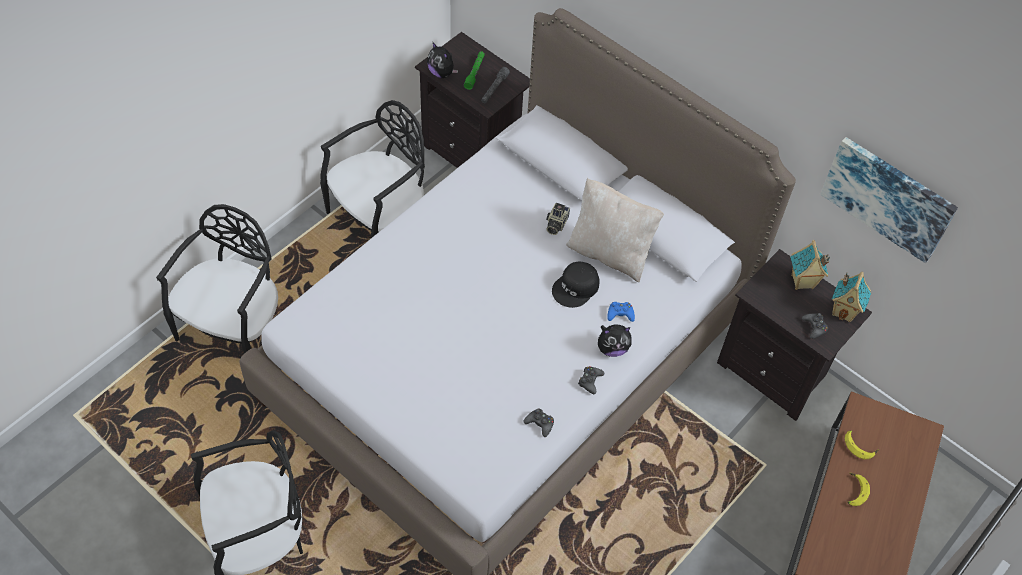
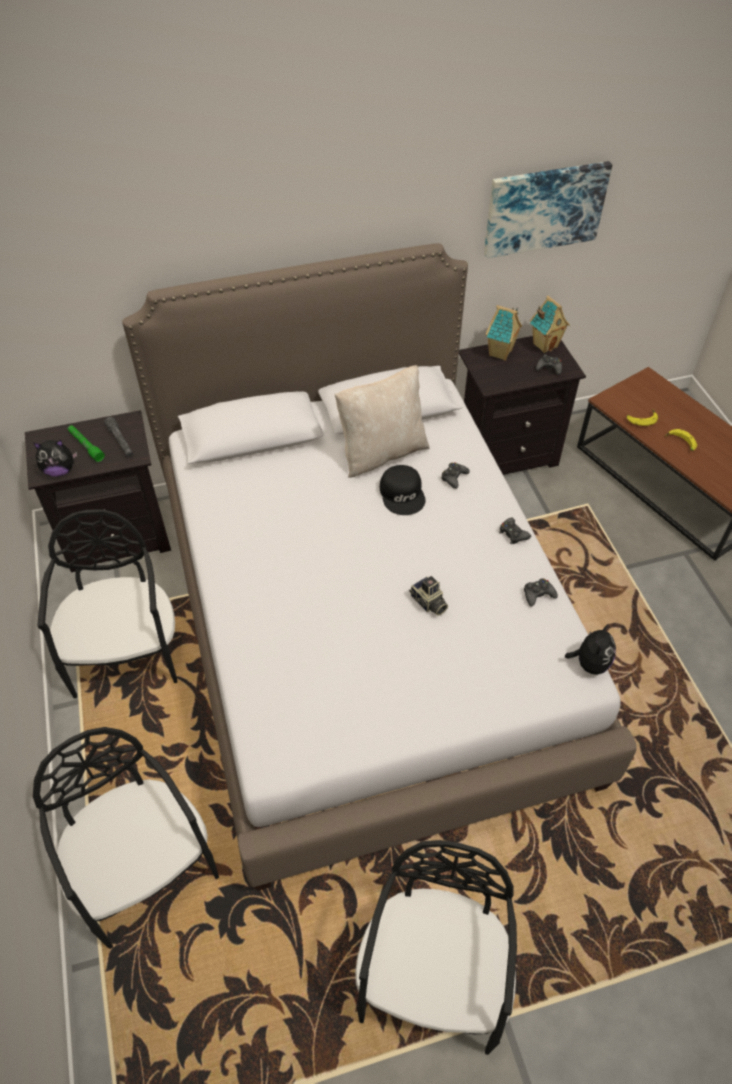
camera: 55 degrees left, 5 degrees down
camera [546,203,570,235] -> camera moved to [409,576,448,616]
plush toy [598,325,632,357] -> plush toy moved to [564,624,616,675]
blue game controller [607,302,635,322] -> black game controller [441,462,470,489]

